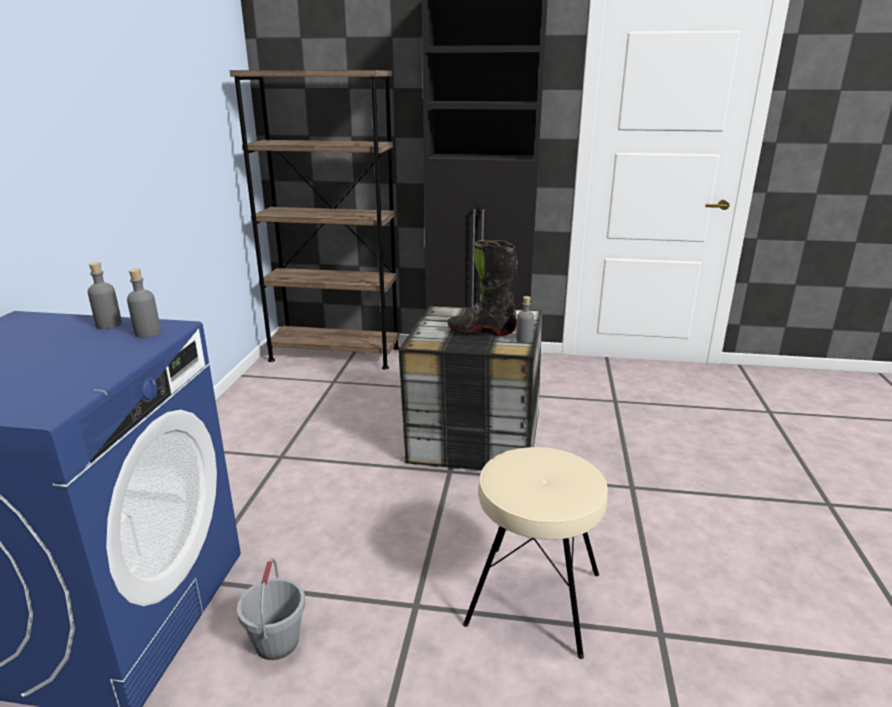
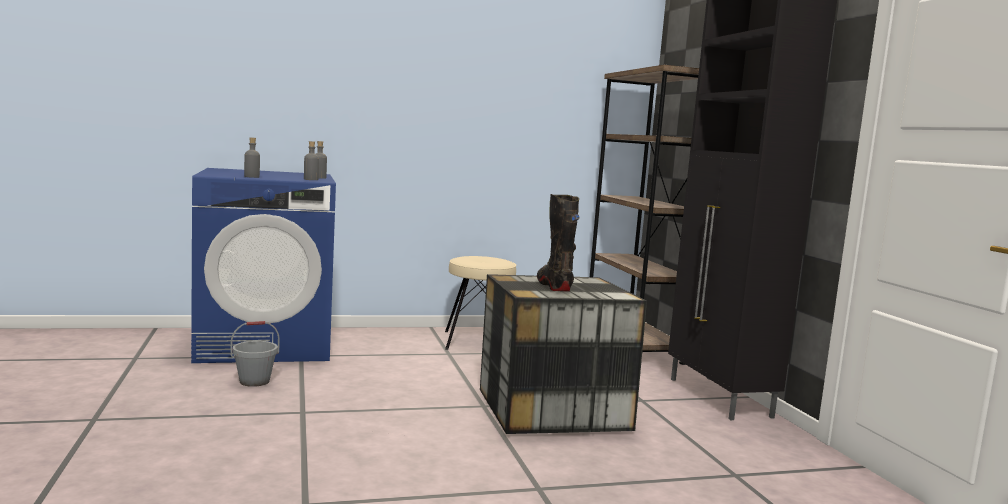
camera: 65 degrees right, 15 degrees down
beige stool [463,447,608,659] -> beige stool moved to [445,256,516,350]
grey bottle [516,296,534,343] -> grey bottle moved to [244,137,260,178]

